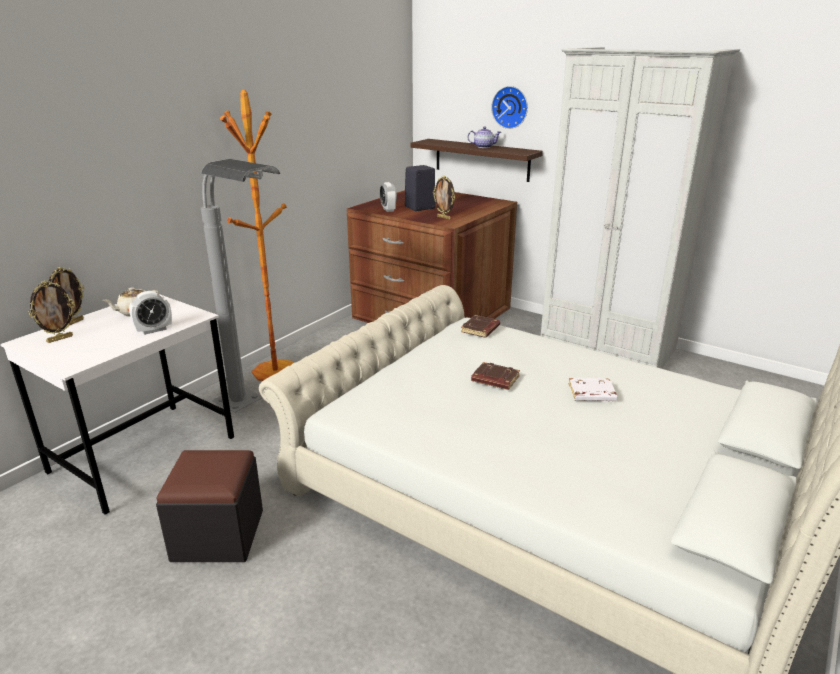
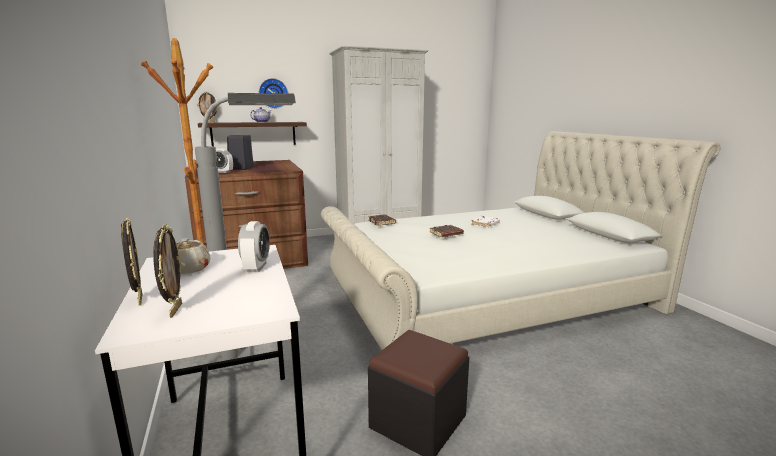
camera: 55 degrees left, 10 degrees down
picture frame [433,175,455,219] -> picture frame moved to [197,91,218,123]

